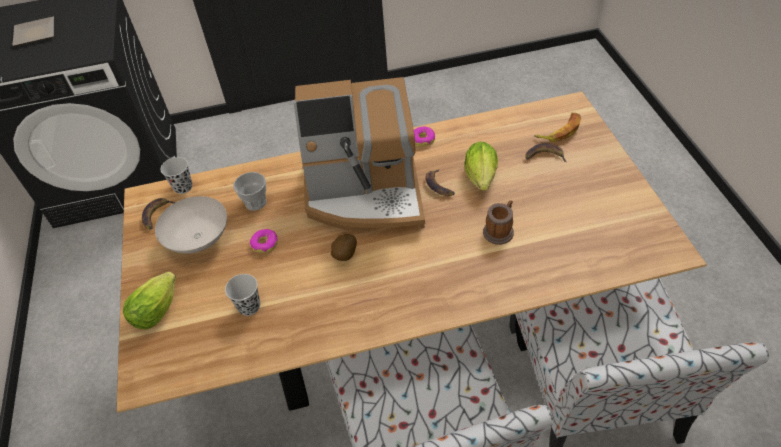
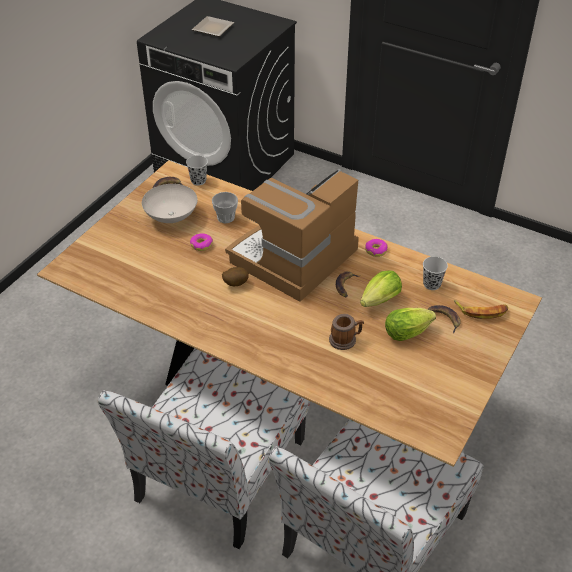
camera: 40 degrees right, 5 degrees down
lettuce [123,272,176,329] -> lettuce moved to [385,308,436,341]
black cup [225,274,260,316] -> black cup moved to [423,256,448,290]
coffee machine [294,77,425,232] -> coffee machine turned 90 degrees clockwise [225,169,359,302]

